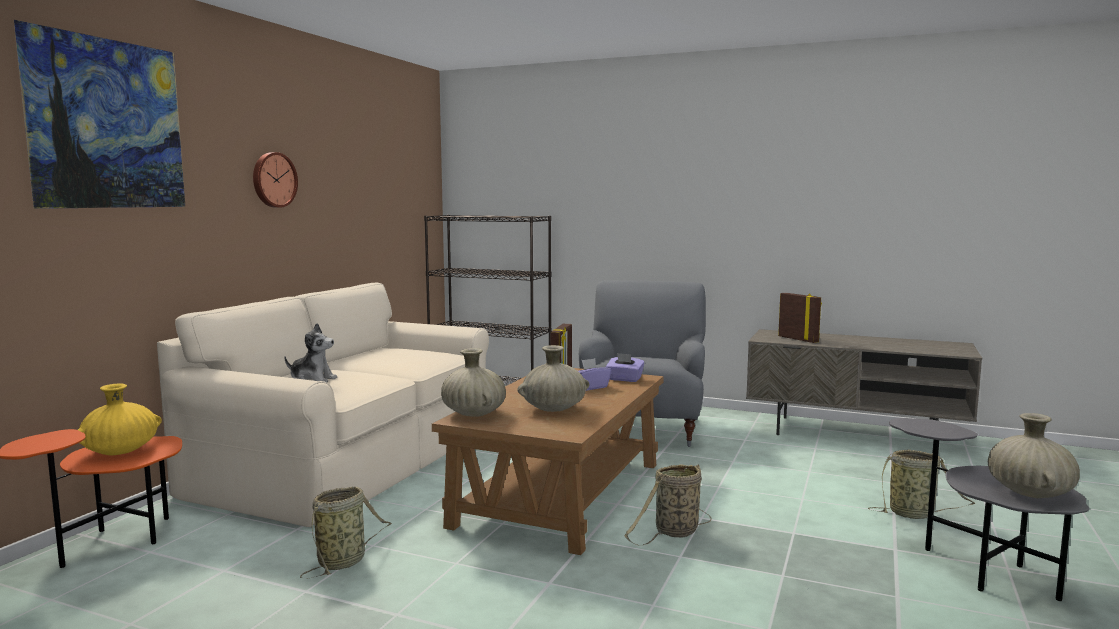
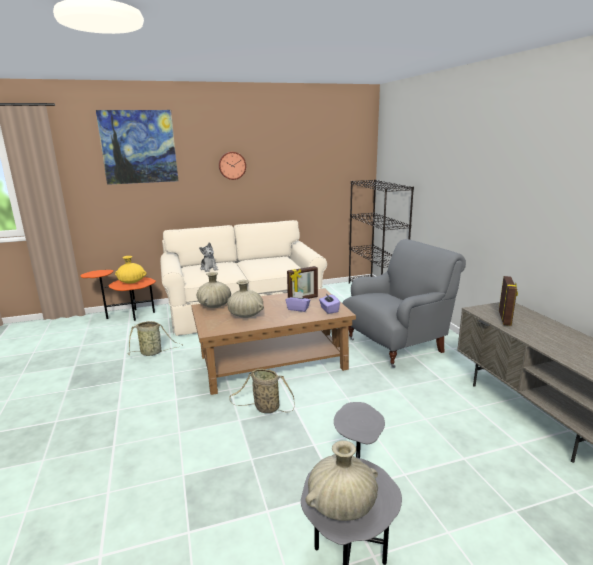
camera: 50 degrees right, 10 degrees up
basket [868,450,976,519] -> none

